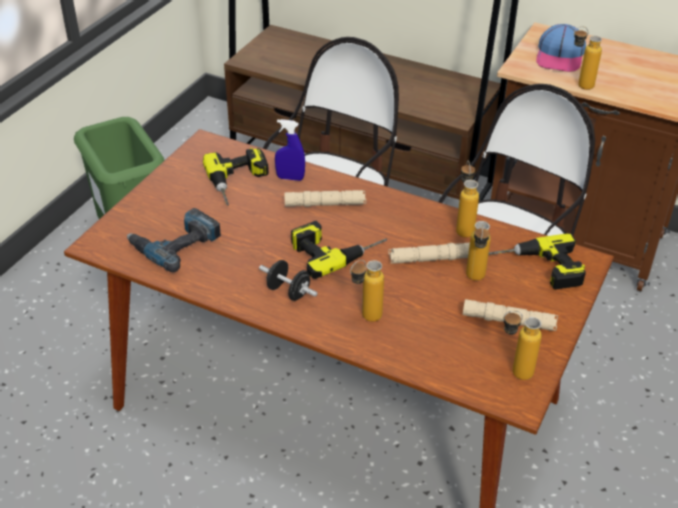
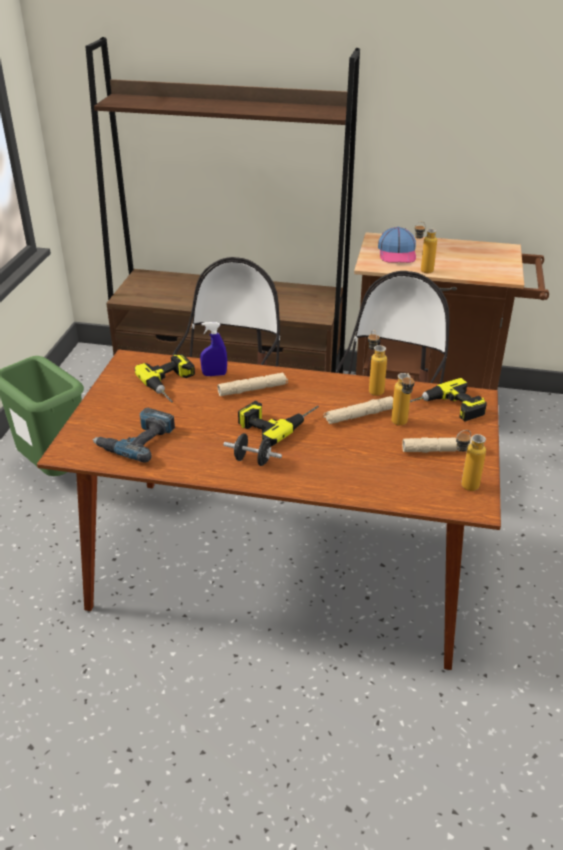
camera: 15 degrees left, 5 degrees down
bottle [350,260,384,322] -> none

